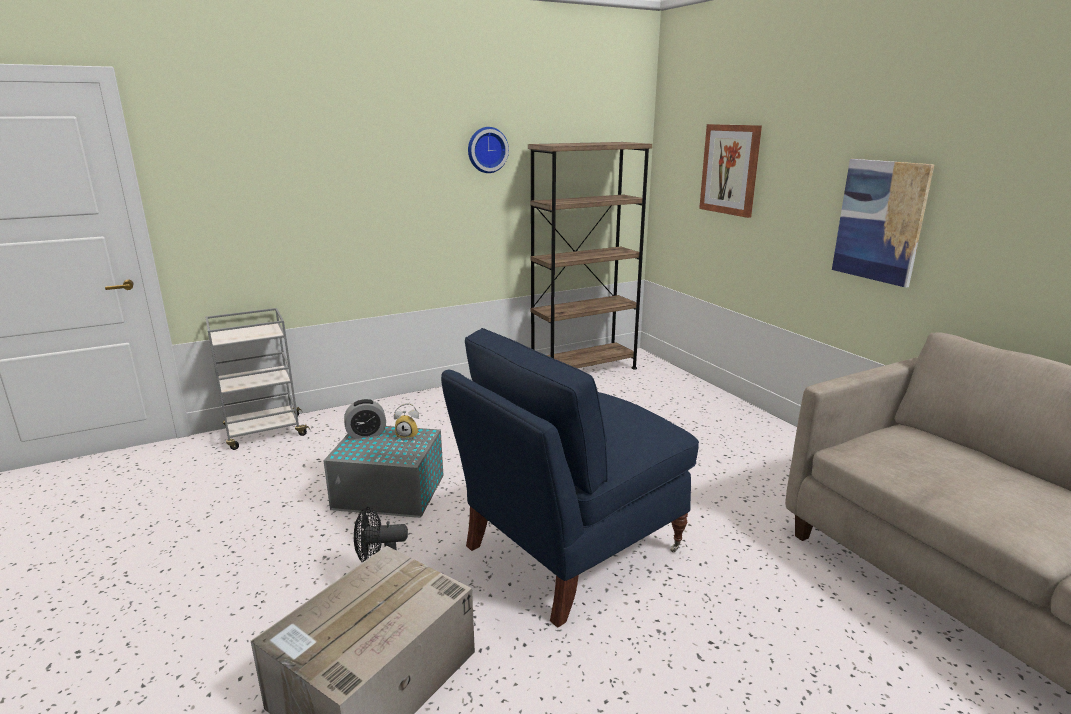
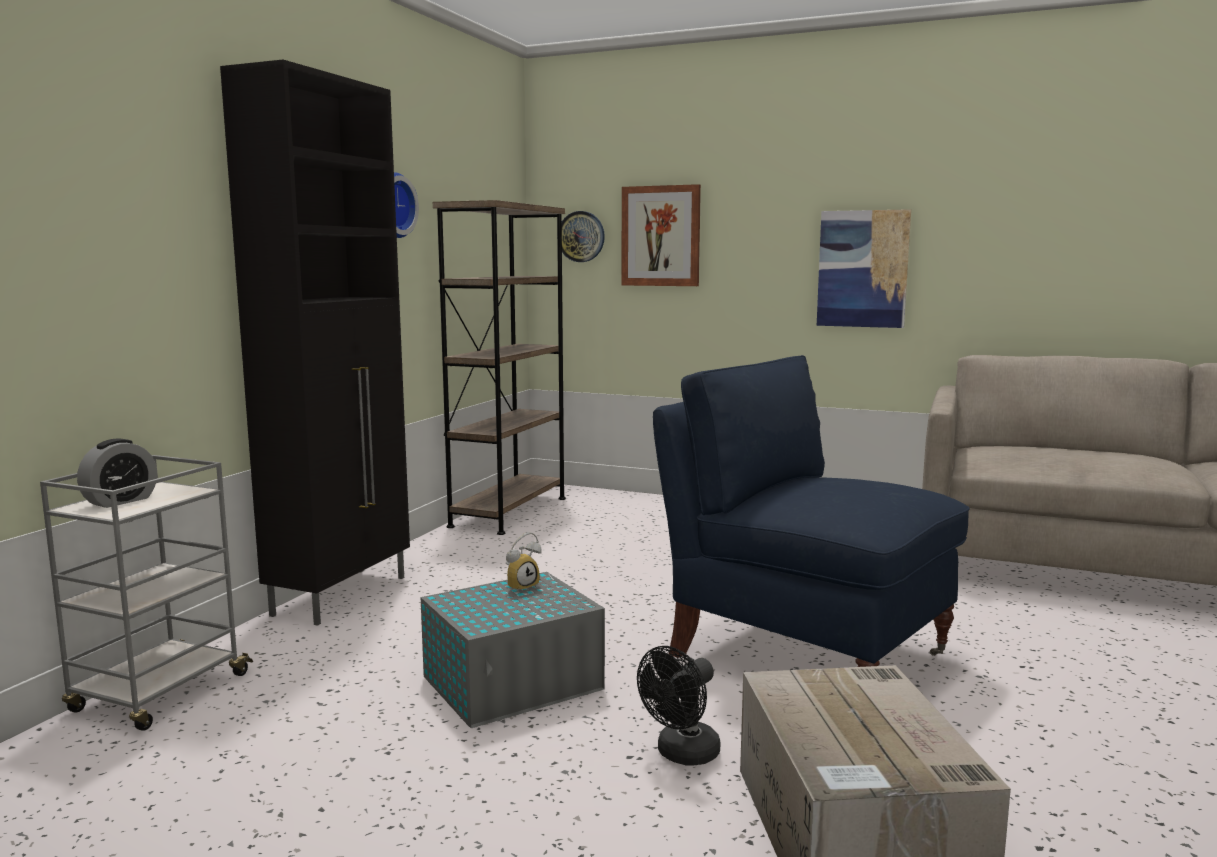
camera: 40 degrees left, 10 degrees down
alarm clock [344,399,386,439] -> alarm clock moved to [77,439,157,508]
blue armchair [441,328,699,628] -> blue armchair turned 120 degrees clockwise [653,355,970,667]
none -> black cabinet [220,60,410,626]
none -> wall clock [562,211,605,262]

